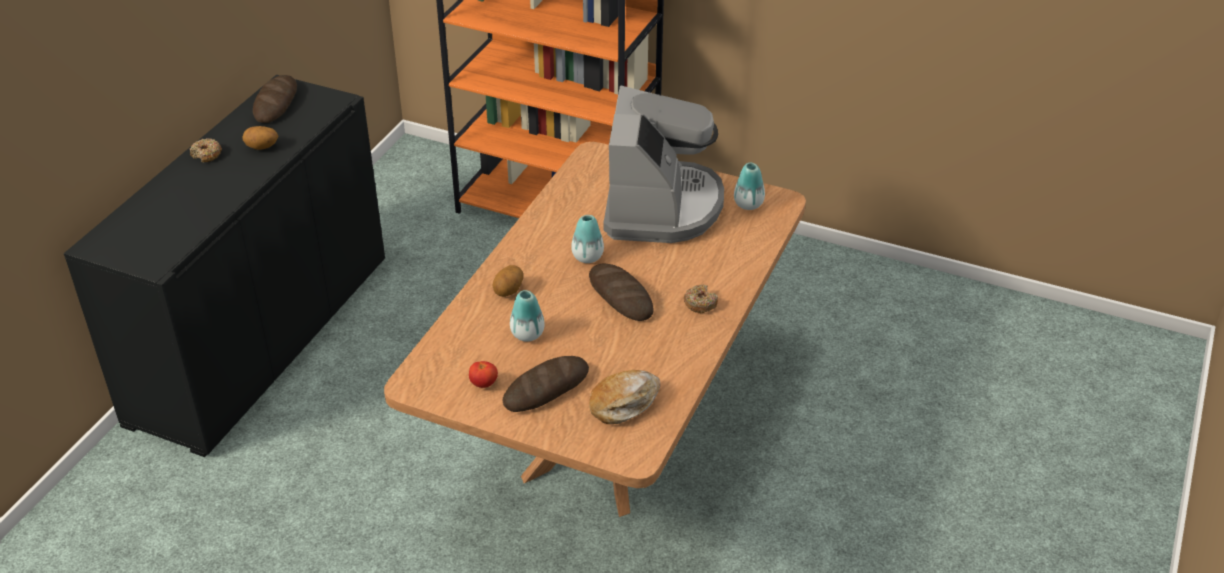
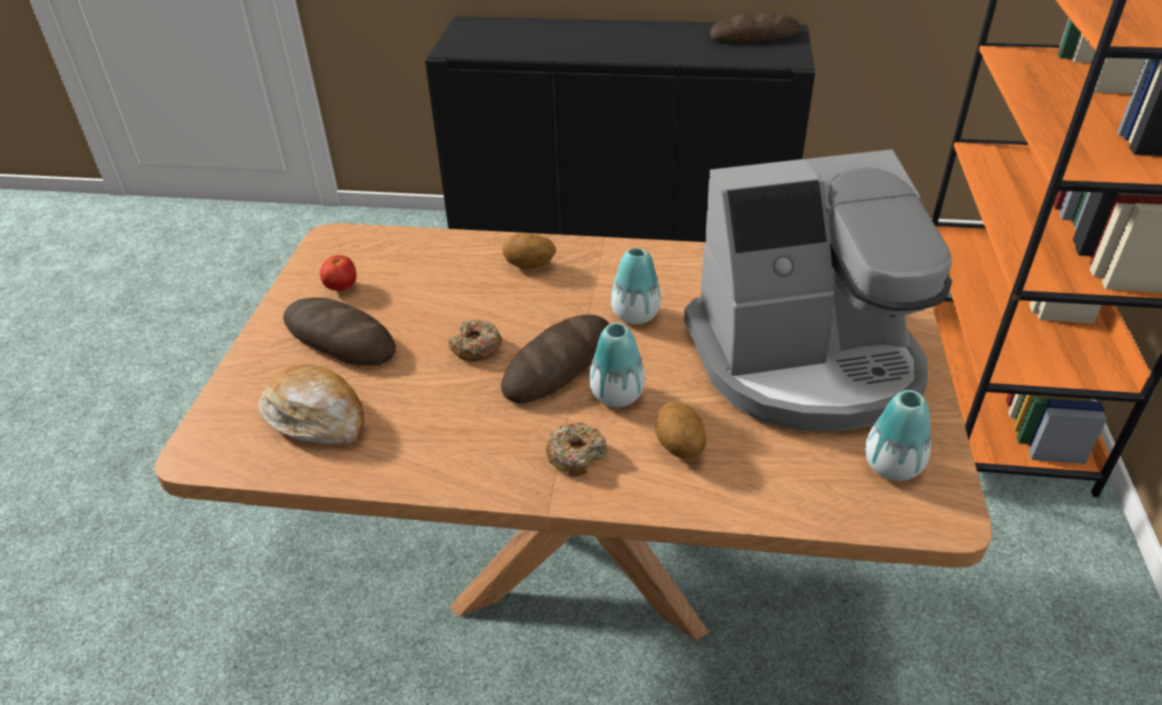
camera: 75 degrees right, 0 degrees up
donut [190,138,222,163] -> donut moved to [449,320,502,361]
potato [242,126,278,150] -> potato moved to [655,402,707,459]
vase [510,290,545,342] -> vase moved to [589,322,645,407]

